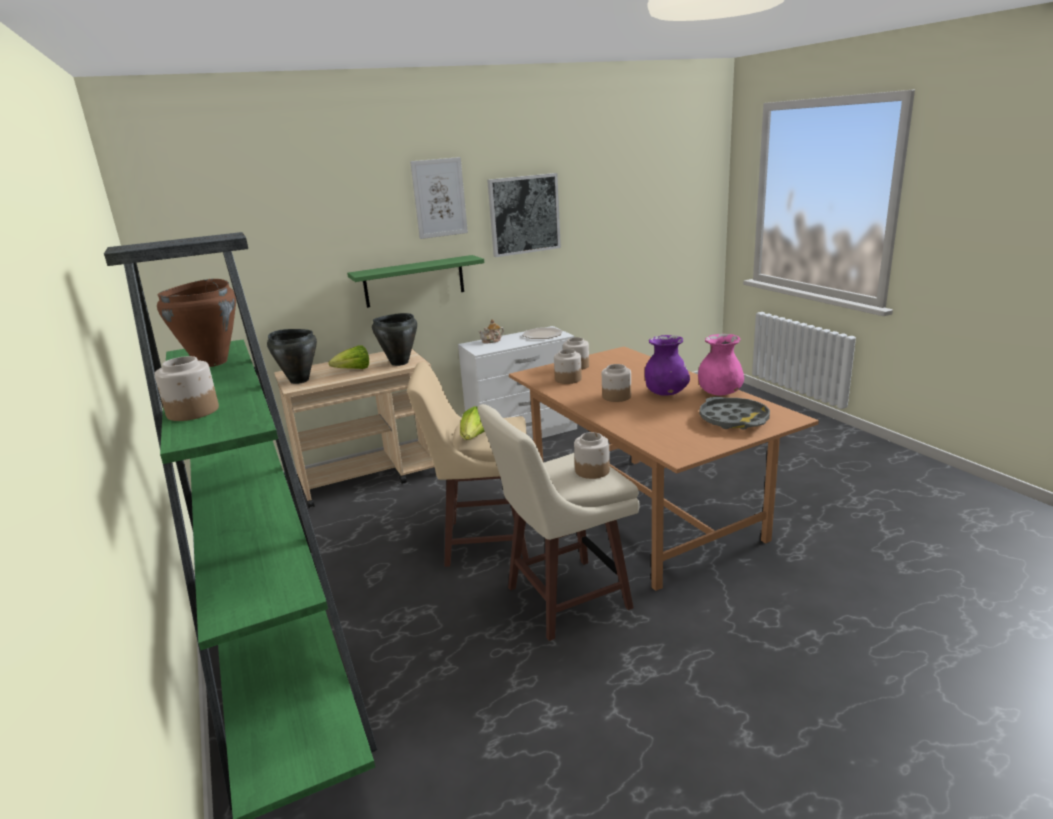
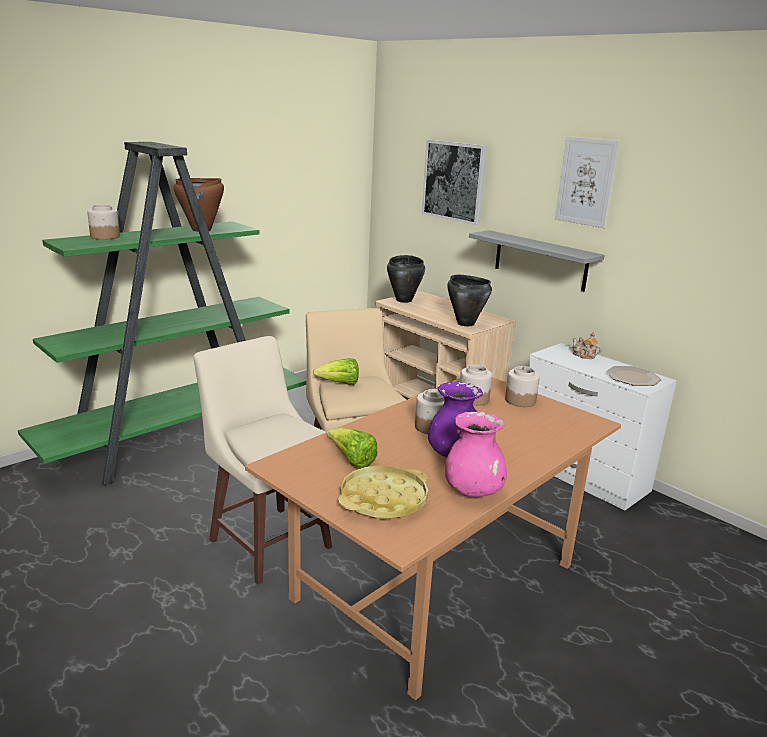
camera: 70 degrees right, 0 degrees up
lettuce [328,346,369,369] -> lettuce moved to [326,427,377,469]
green shelf [347,255,484,308] -> grey shelf [469,230,605,291]
picture [487,173,561,257] -> picture moved to [422,140,487,225]
jar [574,432,610,479] -> none
grey tray [699,397,770,430] -> yellow tray [338,465,428,520]

